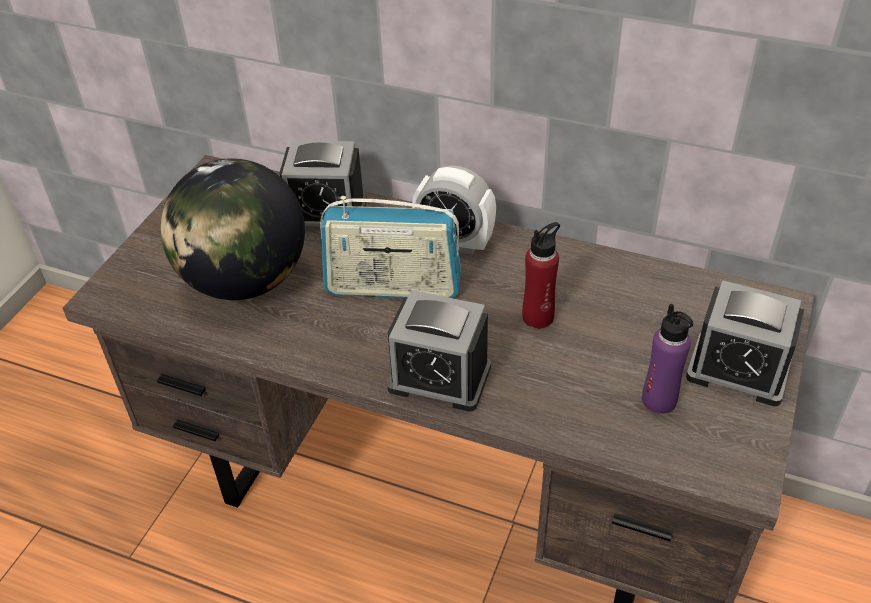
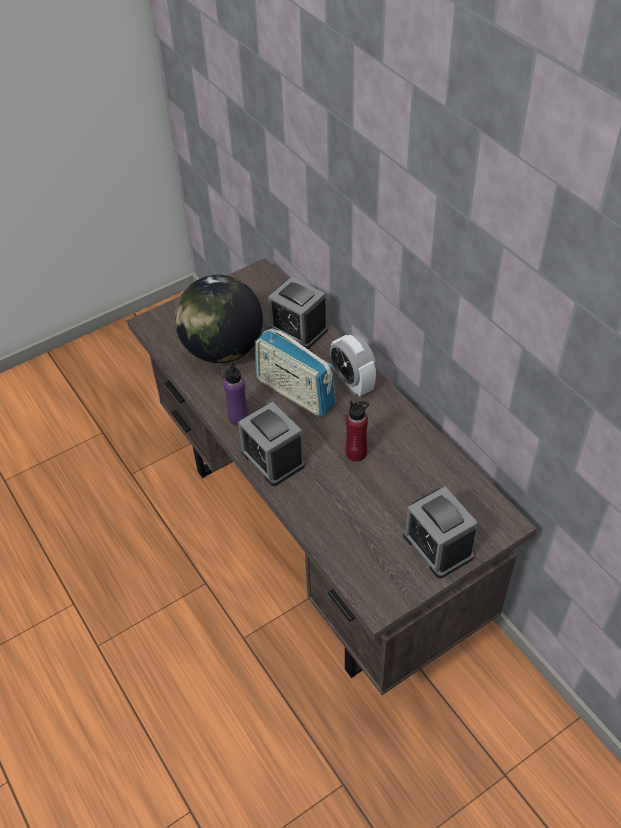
camera: 35 degrees right, 5 degrees up
purple bottle [642,303,693,414] -> purple bottle moved to [224,361,249,425]

